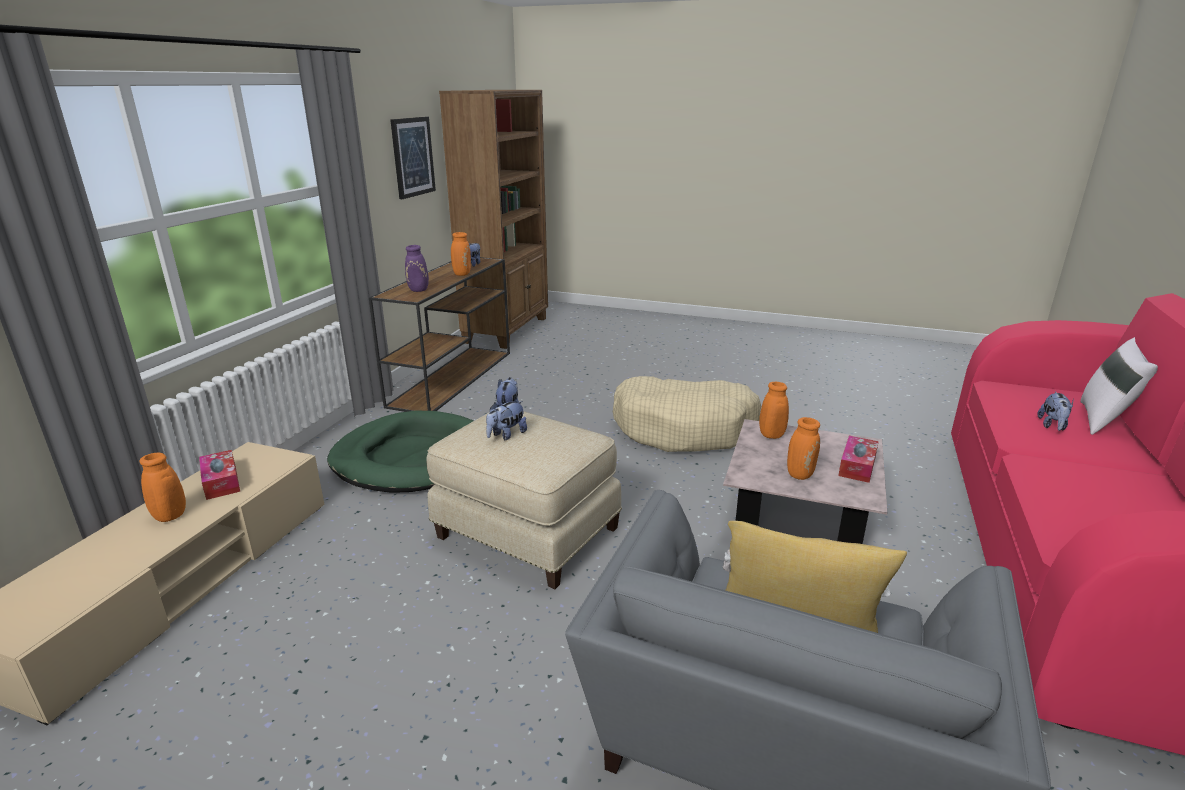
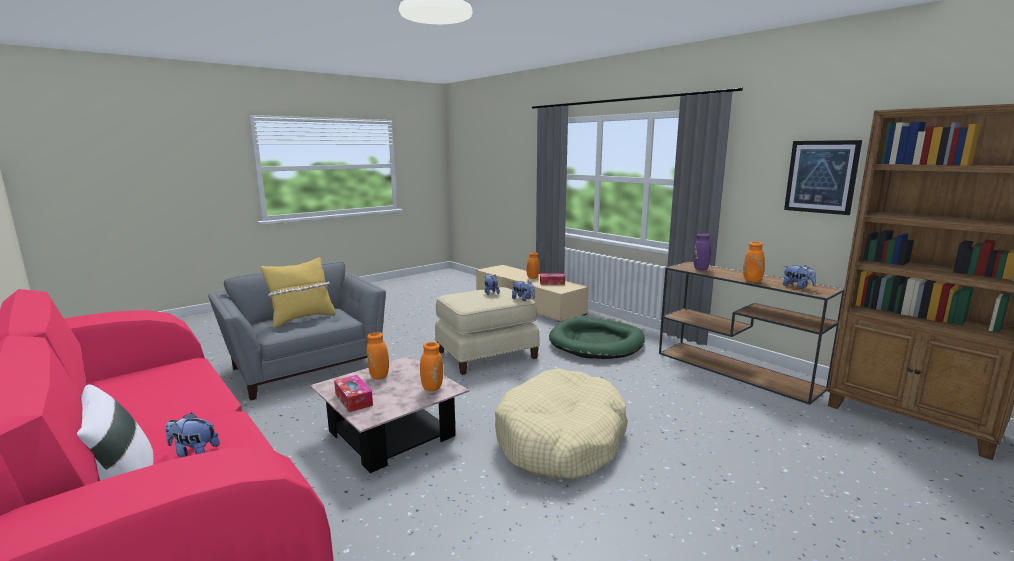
camera: 120 degrees right, 10 degrees down
plush toy [1037,391,1074,431] -> plush toy turned 45 degrees counterclockwise [165,412,220,457]

